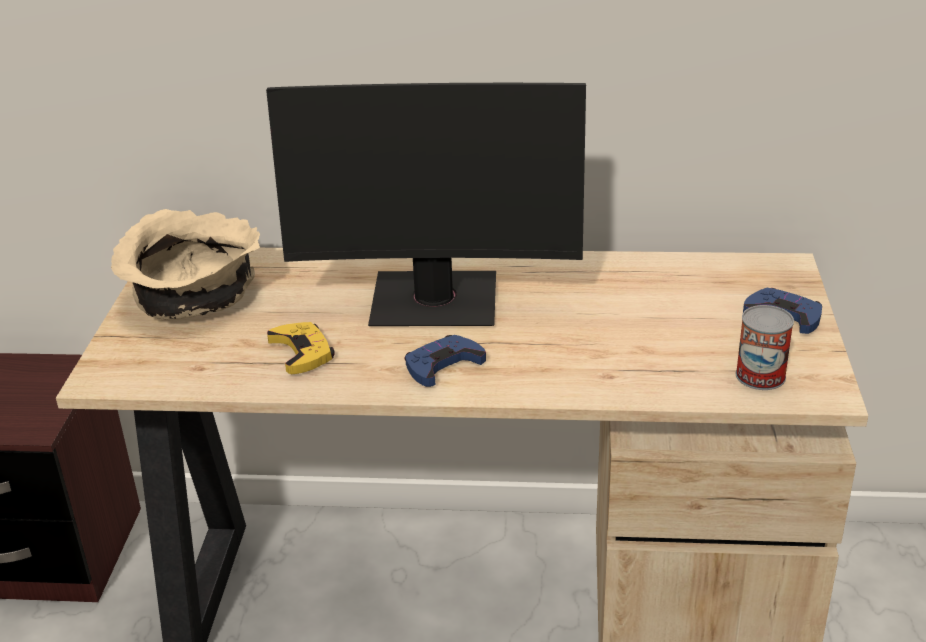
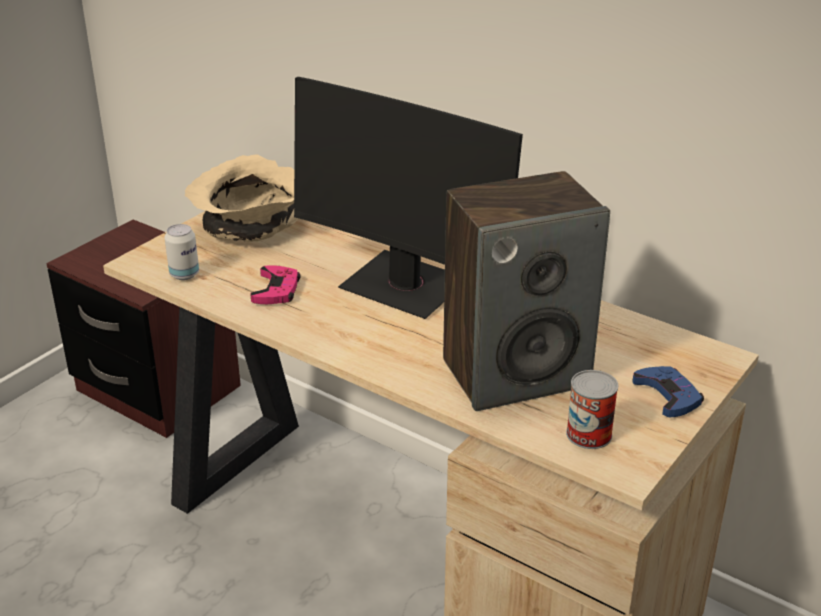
camera: 30 degrees right, 0 degrees up
yellow game controller [267,322,335,374] -> pink game controller [250,265,300,304]
blue game controller [405,335,486,387] -> none
none -> can [165,224,199,280]
none -> speaker [443,171,610,411]

